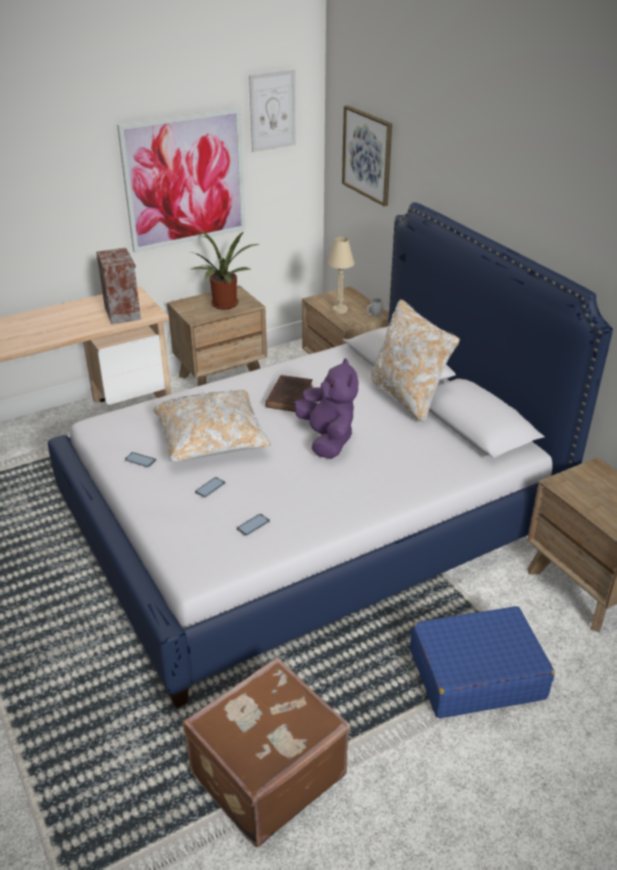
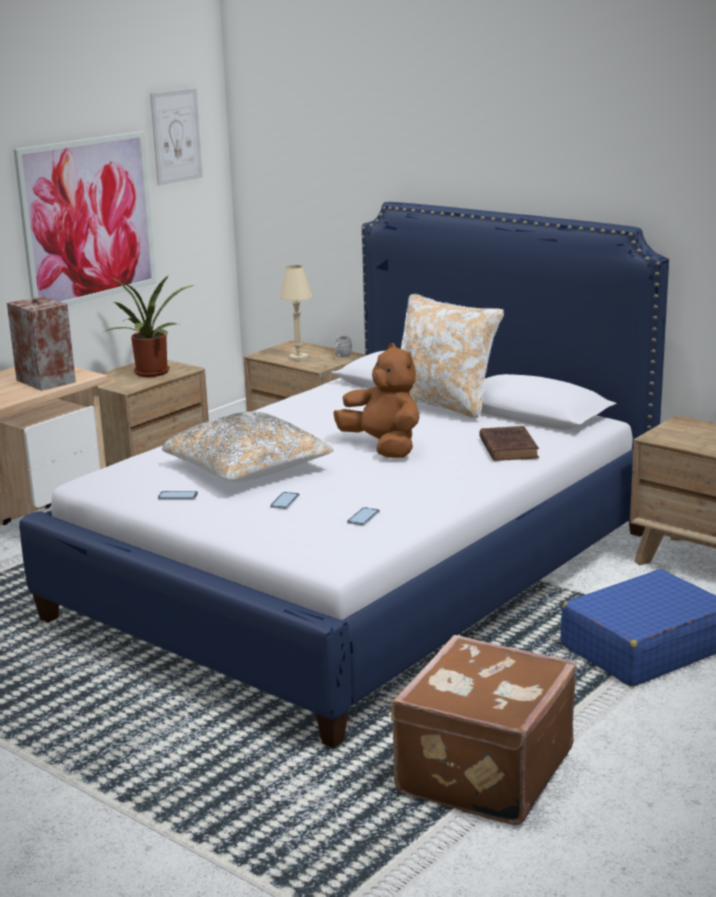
camera: 20 degrees left, 15 degrees down
brown book [265,375,313,412] -> brown book moved to [479,426,539,461]
purple plush toy [294,358,358,459] -> brown plush toy [334,343,419,458]
picture [342,105,392,206] -> none

